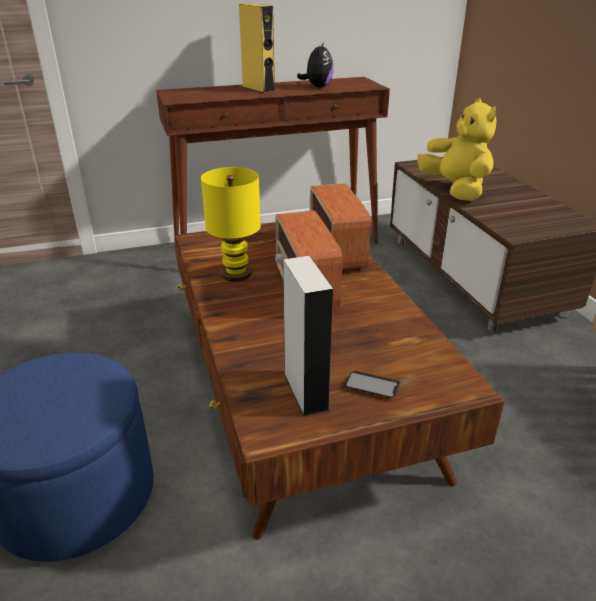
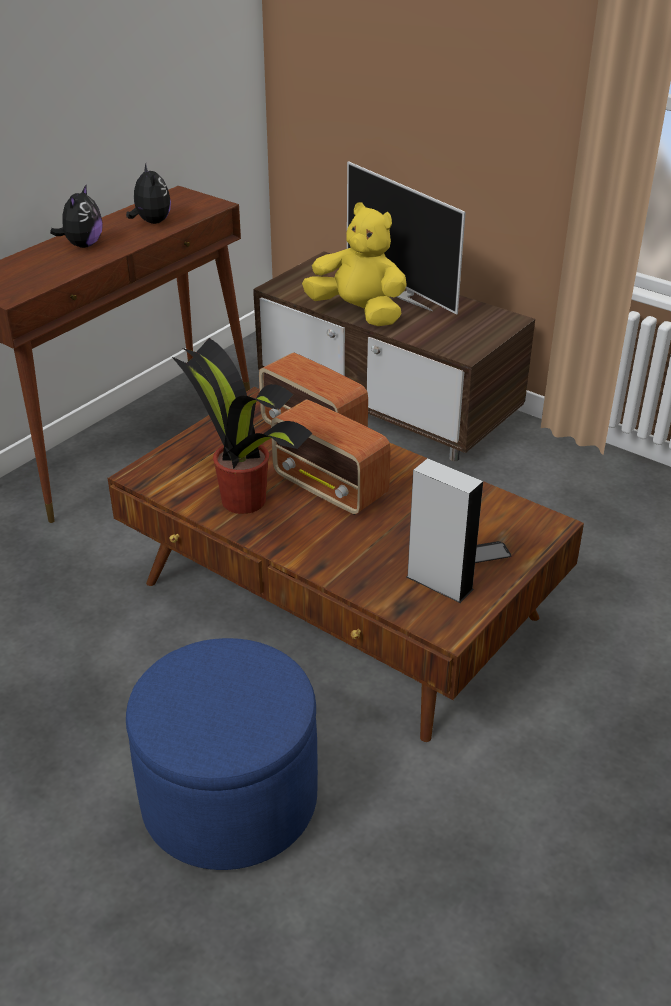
camera: 35 degrees left, 5 degrees up
yellow table lamp [201,167,261,282] -> potted plant [171,338,312,514]
yellow speaker [239,3,275,93] -> plush toy [50,184,103,248]
none -> television [347,161,466,315]

